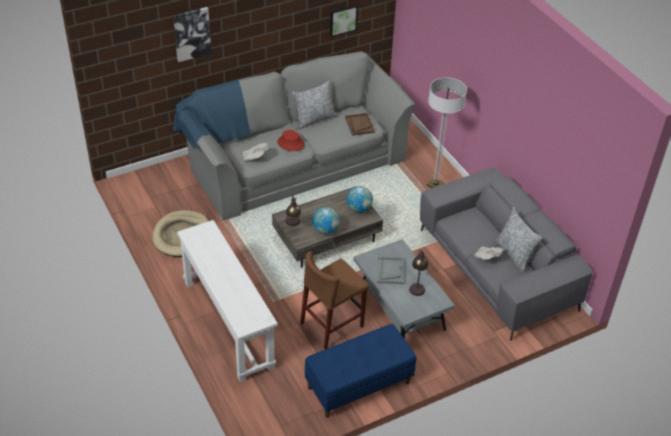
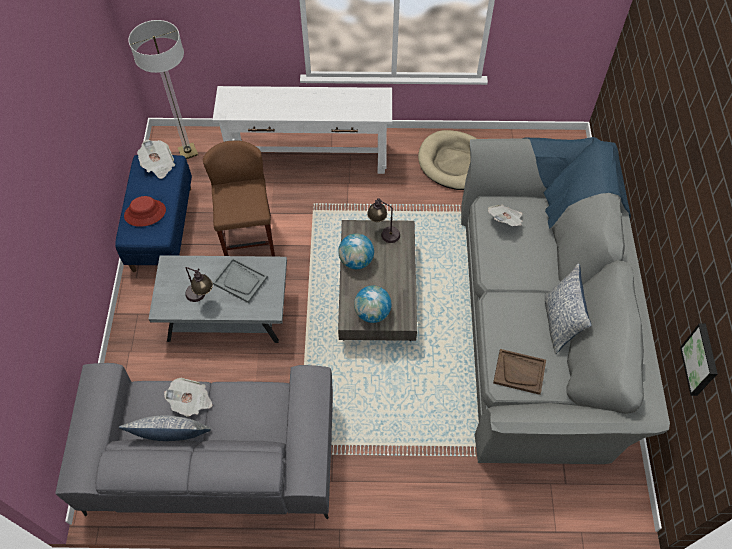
camera: 120 degrees right, 15 degrees up
picture [173,7,211,62] -> none
red hat [277,130,305,151] -> red hat moved to [124,196,166,227]
floor lamp [427,77,467,188] -> floor lamp moved to [128,20,198,159]
none -> newspaper [137,139,175,179]

